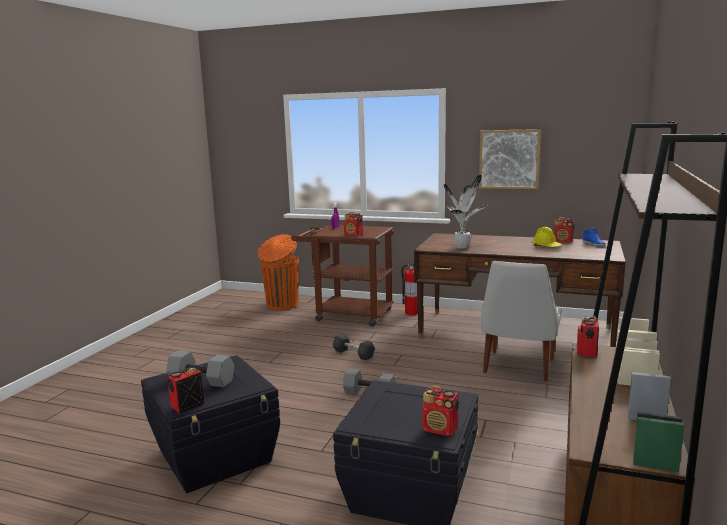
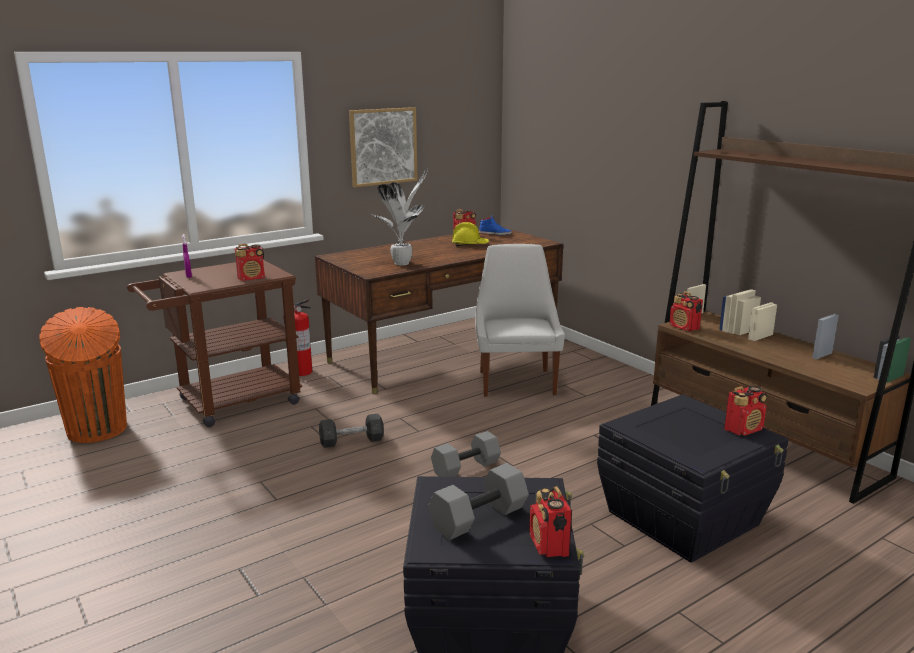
camera: 55 degrees left, 5 degrees up
white chair [481,261,562,382] -> white chair turned 150 degrees counterclockwise [475,244,565,397]

